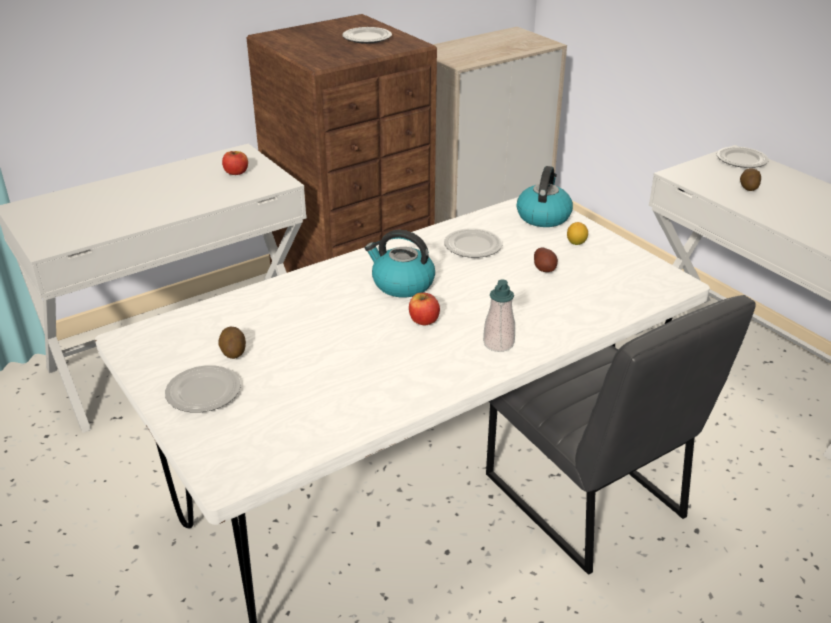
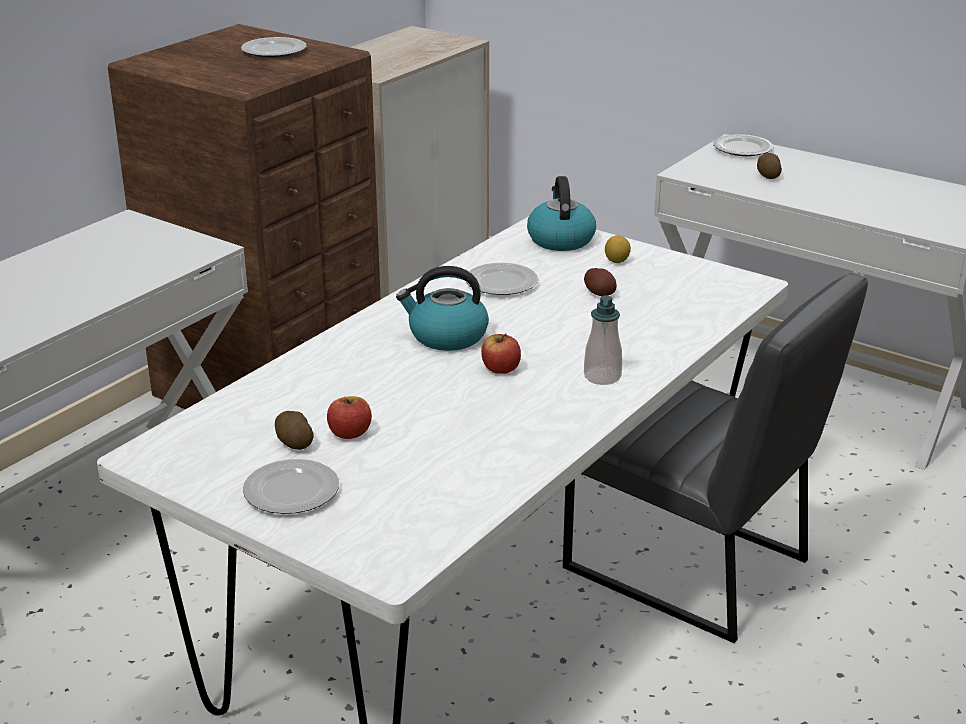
camera: 20 degrees left, 5 degrees down
apple [222,151,248,175] -> apple moved to [327,396,372,439]

